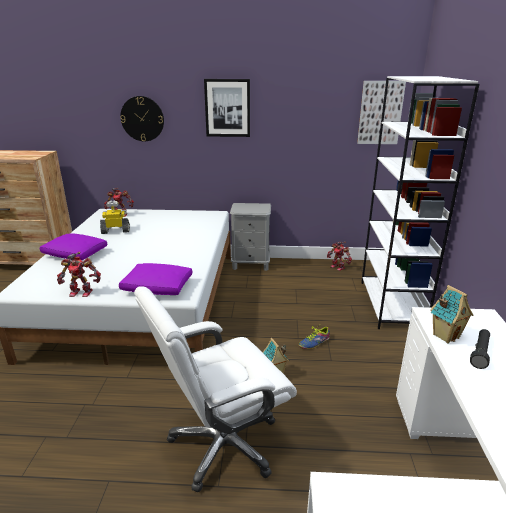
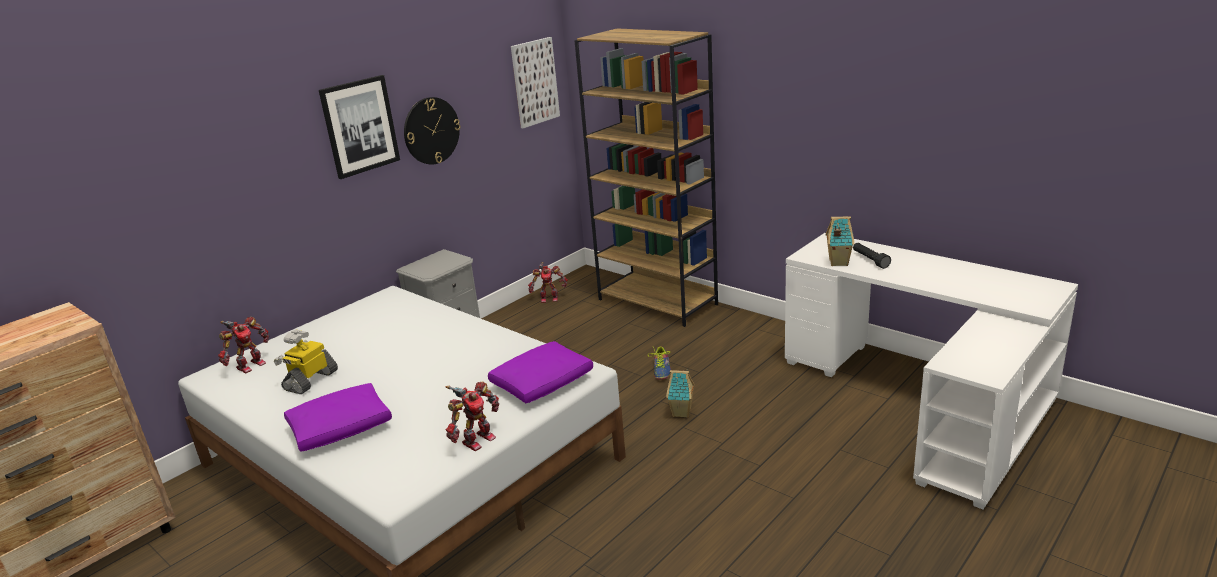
camera: 50 degrees left, 0 degrees up
wall clock [120,96,164,141] -> wall clock moved to [404,97,461,165]
white office chair [134,286,297,492] -> none
white bookcase [361,76,480,329] -> brown bookcase [574,28,718,327]

